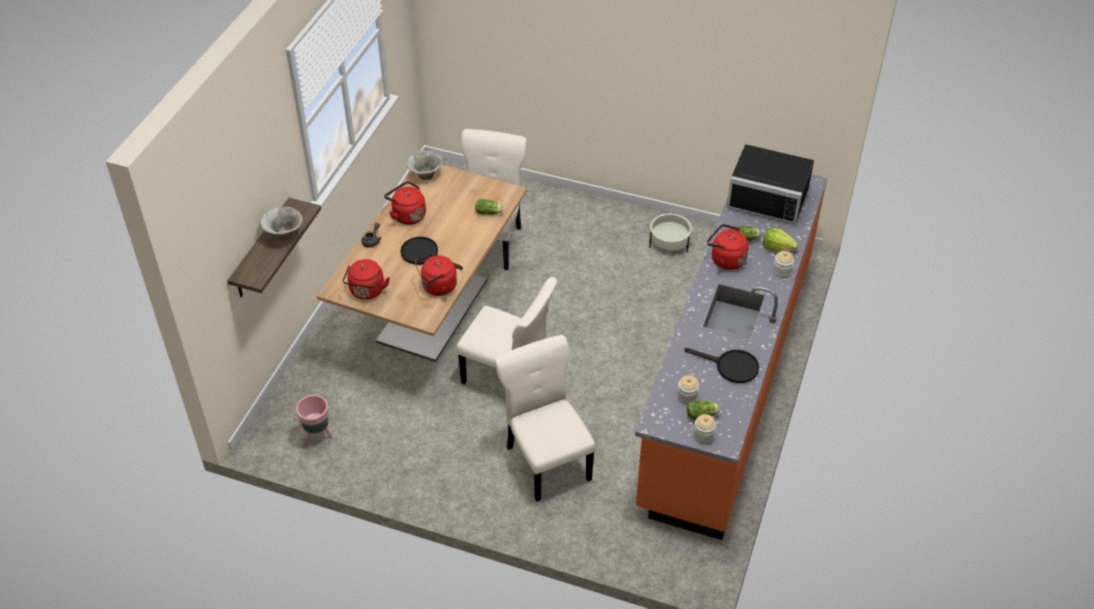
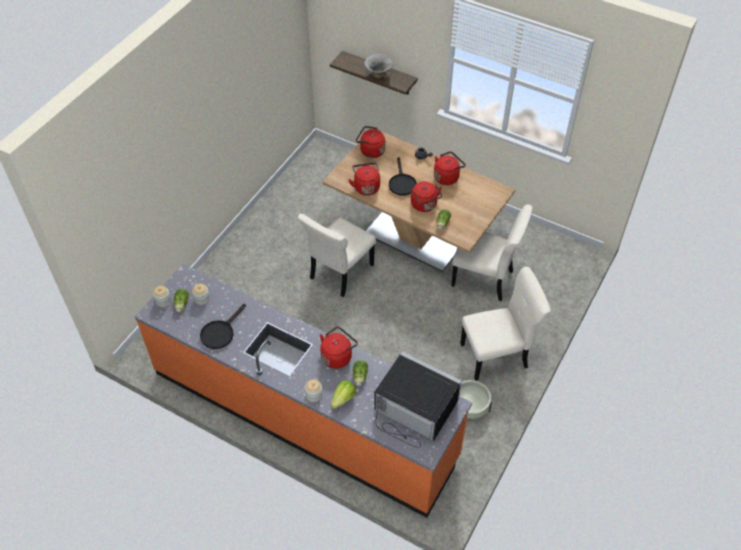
camera: 100 degrees right, 5 degrees up
pink planter [296,395,333,447] -> none
black frying pan [401,237,463,270] -> black frying pan turned 135 degrees clockwise [389,157,417,196]
bowl [406,151,443,180] -> none
beige chair [495,335,596,501] -> beige chair moved to [460,267,551,381]
black microwave [727,144,814,225] -> black microwave turned 90 degrees clockwise [374,352,462,448]
none -> red kettle [411,181,442,212]

